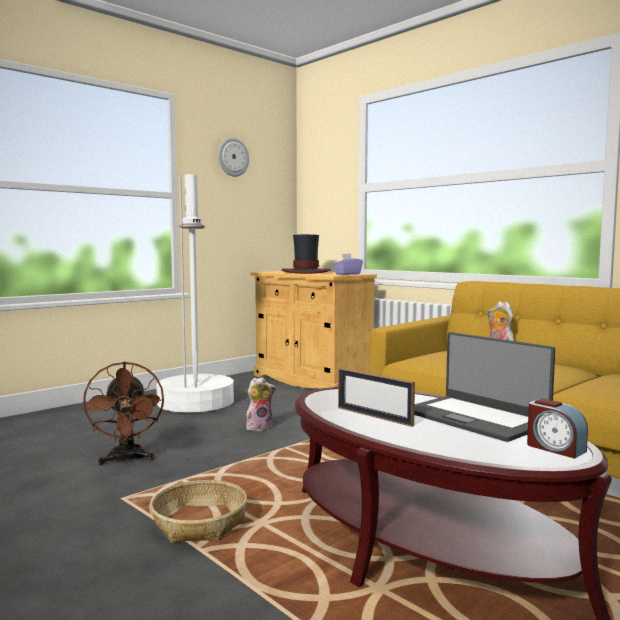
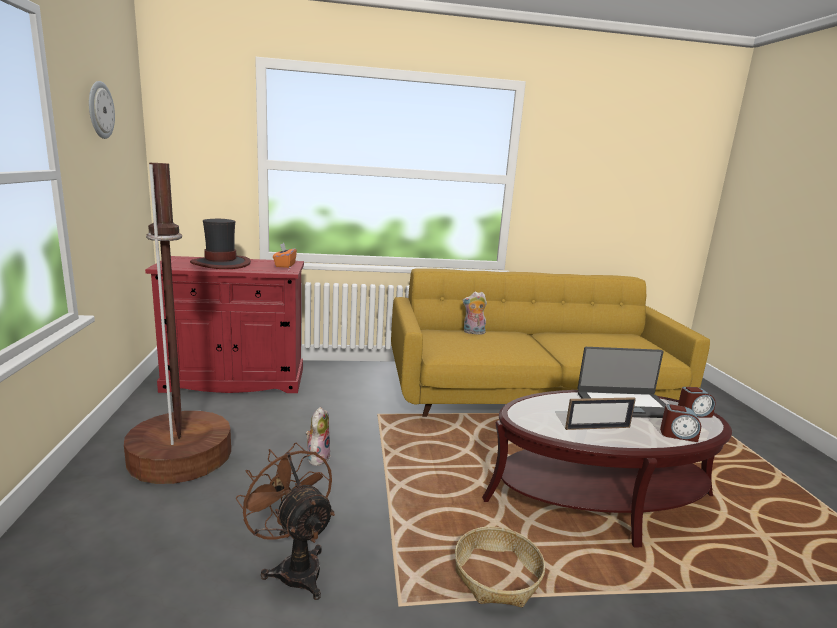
camera: 55 degrees left, 10 degrees up
brown fan [82,362,164,465] -> brown fan turned 150 degrees counterclockwise [235,442,335,600]
white floor lamp [156,174,234,413] -> brown floor lamp [124,163,231,484]
beige cabinet [251,271,377,388] -> red cabinet [145,256,304,393]
purple tissue box [333,254,363,275] -> orange tissue box [273,243,297,268]
none -> alarm clock [660,404,701,442]

